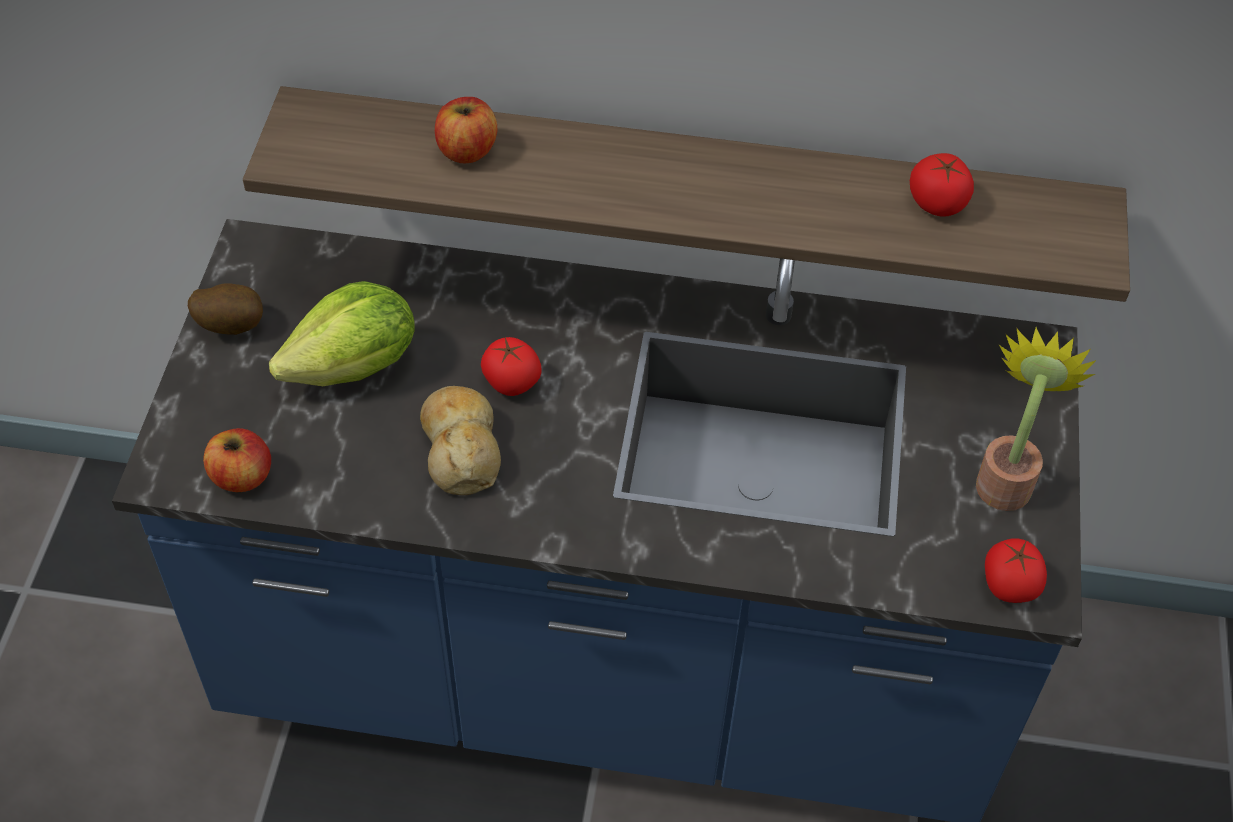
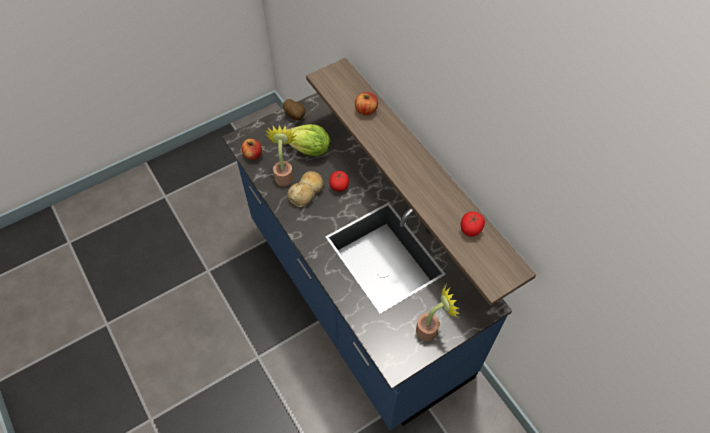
camera: 50 degrees right, 5 degrees up
tomato [985,538,1047,603] -> none
none -> potted plant [265,125,297,186]

